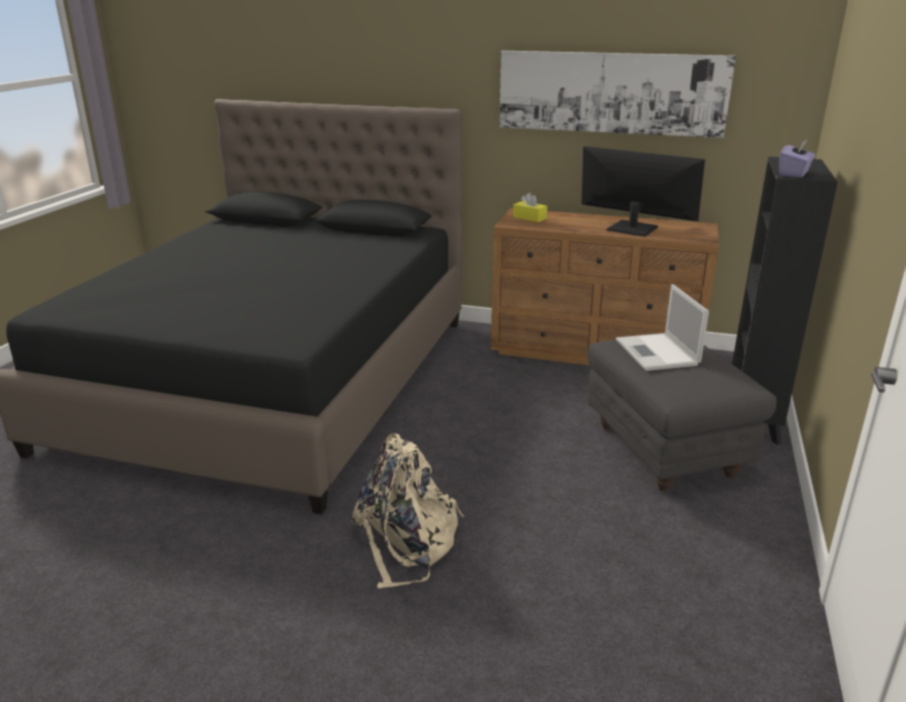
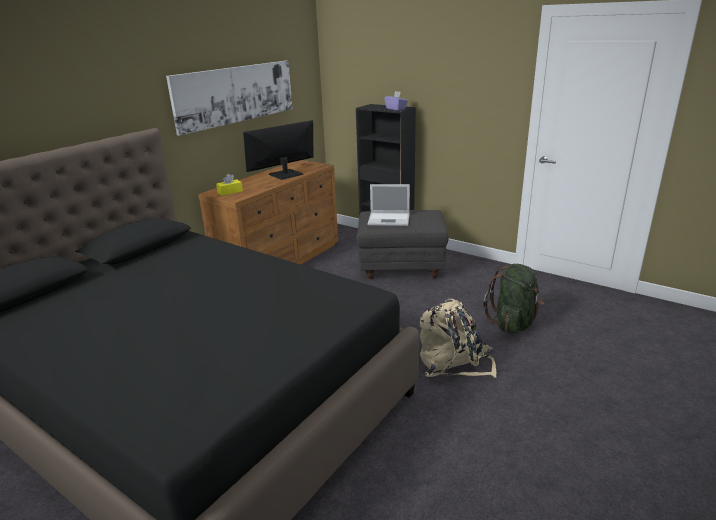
camera: 70 degrees left, 0 degrees up
none -> green backpack [483,264,544,333]

